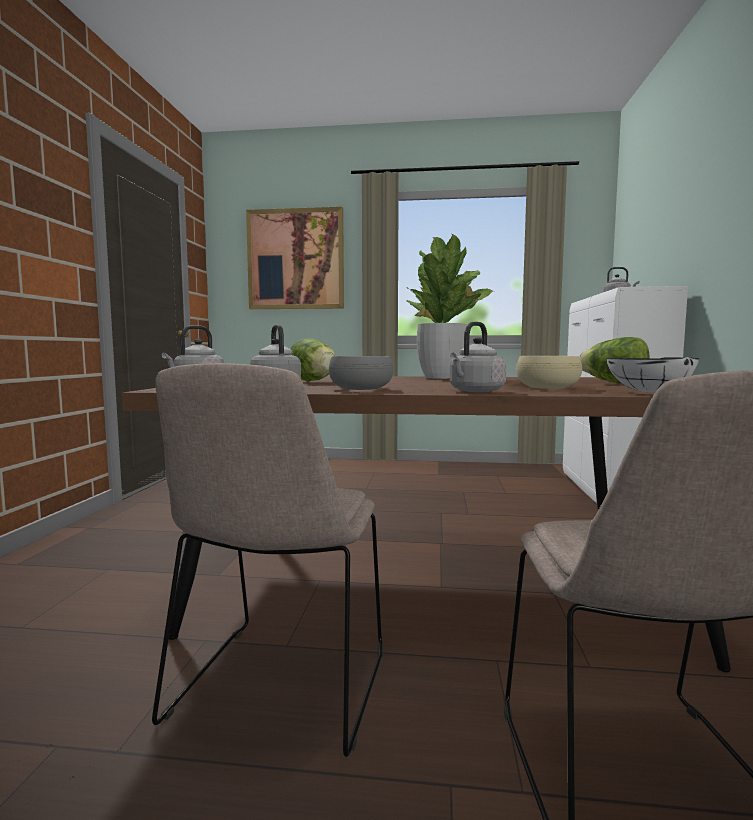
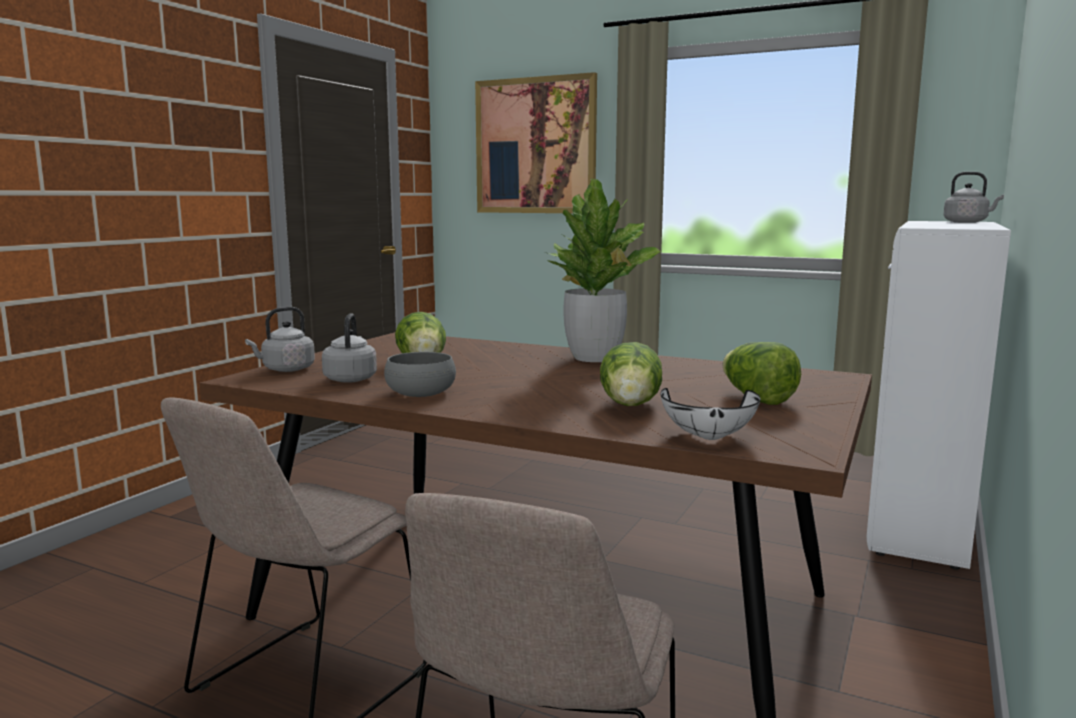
camera: 20 degrees right, 5 degrees up
grey kettle [450,322,506,392] -> none
beige bowl [516,356,582,389] -> lettuce [600,342,662,406]

